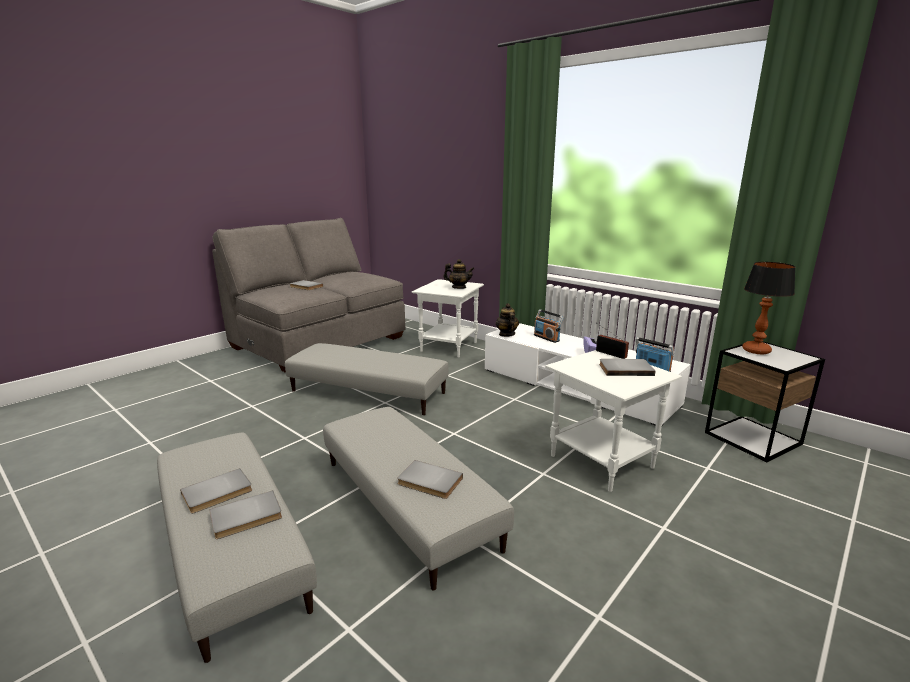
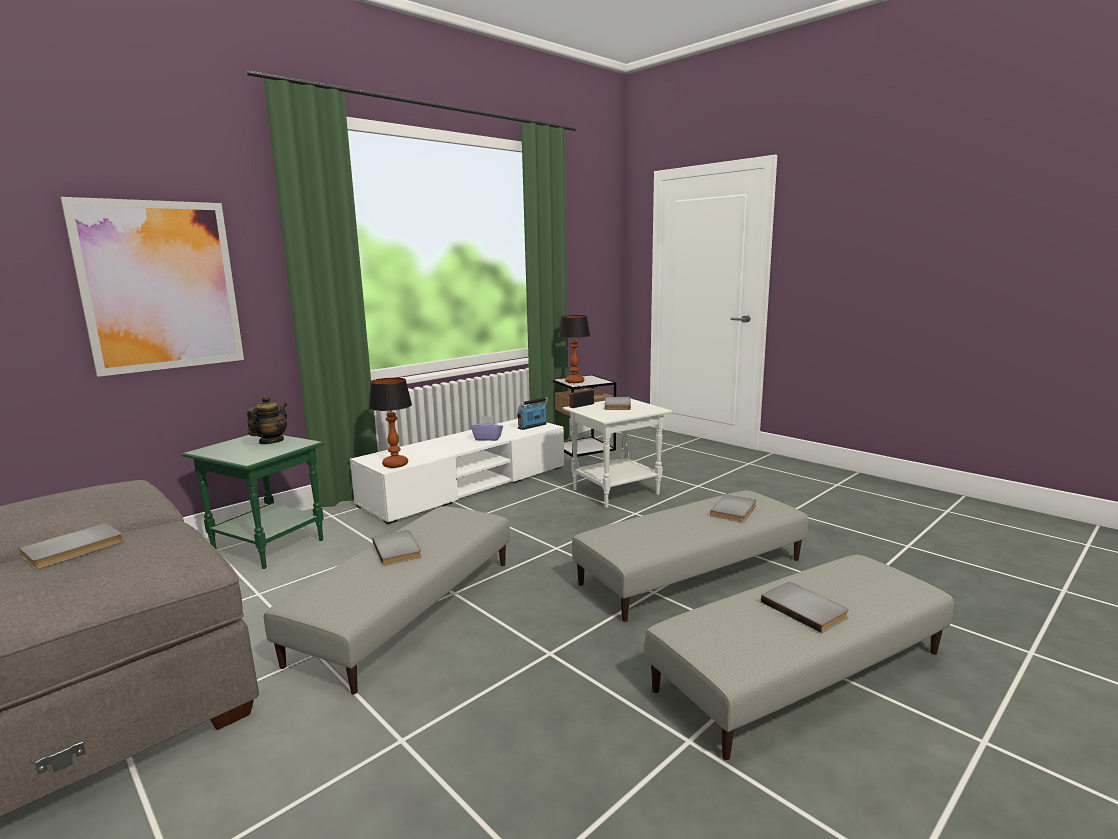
camera: 85 degrees left, 5 degrees down
grey book [209,490,282,539] -> grey book moved to [372,530,421,566]
white side table [412,279,484,358] -> green side table [181,435,325,569]
teapot [496,303,519,337] -> table lamp [368,378,412,468]
radio [534,309,564,343] -> none
none -> picture [60,197,244,377]

